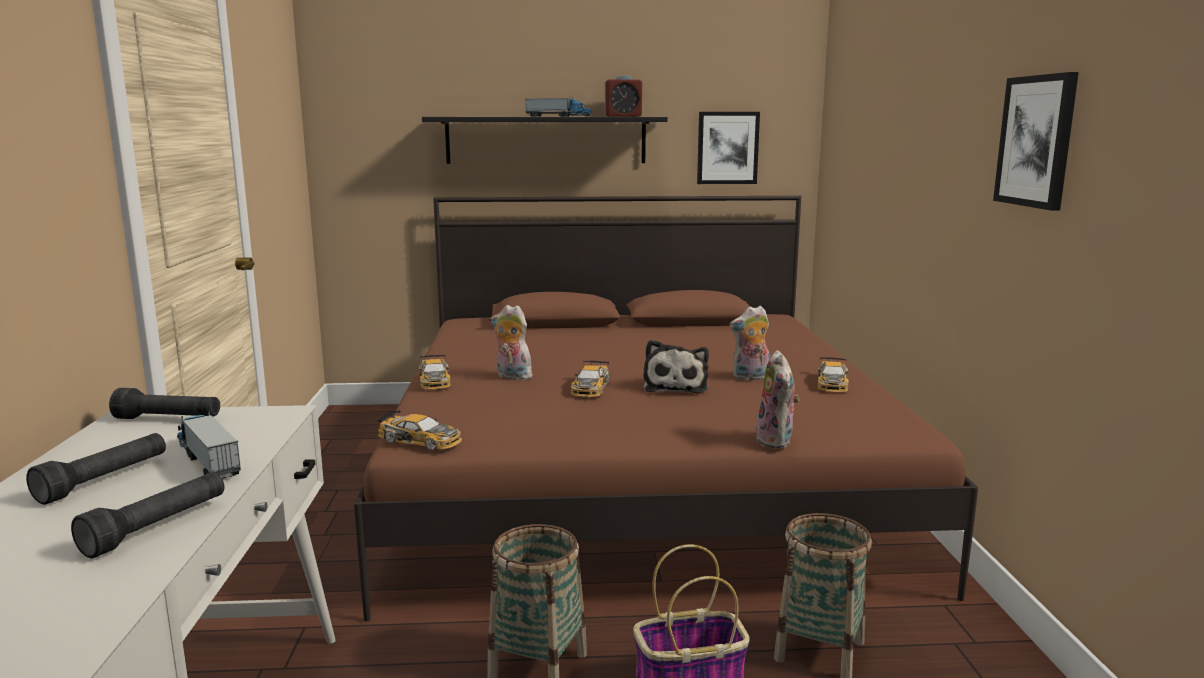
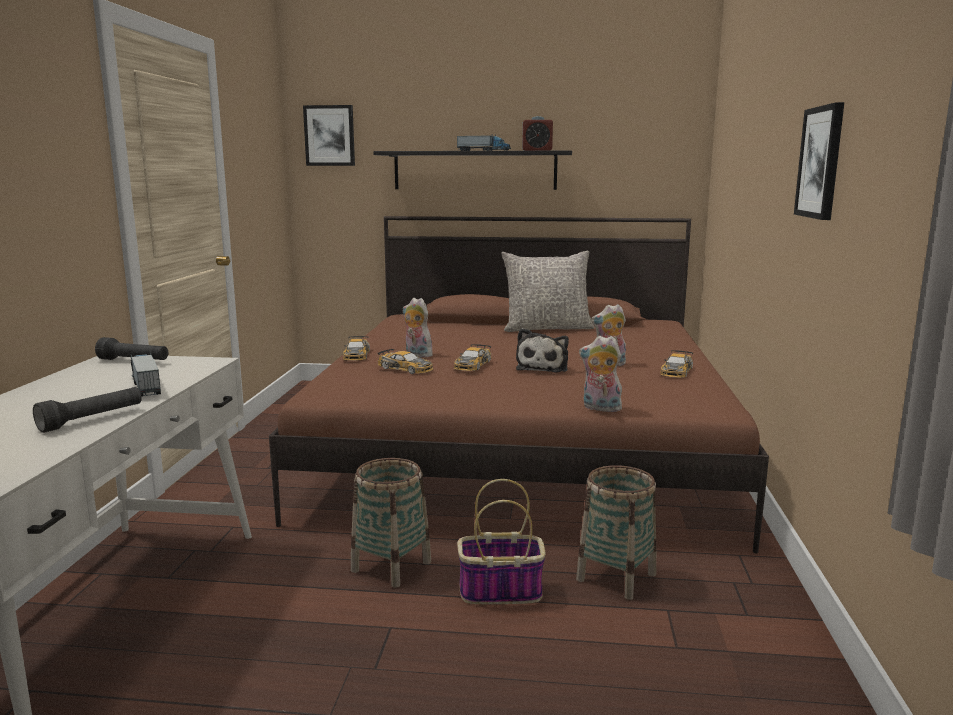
camera: 10 degrees right, 0 degrees up
black flashlight [26,433,166,505] -> none
toy car [377,410,462,450] -> toy car moved to [378,349,433,374]
picture [697,112,760,184] -> picture moved to [303,105,355,166]
plush toy [756,350,800,448] -> plush toy turned 105 degrees clockwise [579,336,622,412]
none -> grey pillow [501,251,595,332]

